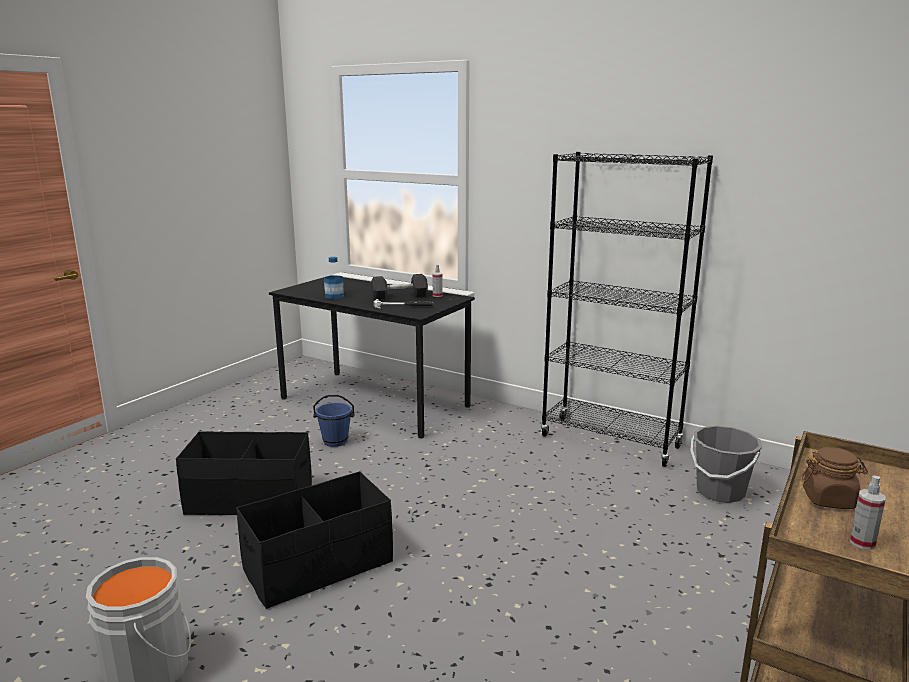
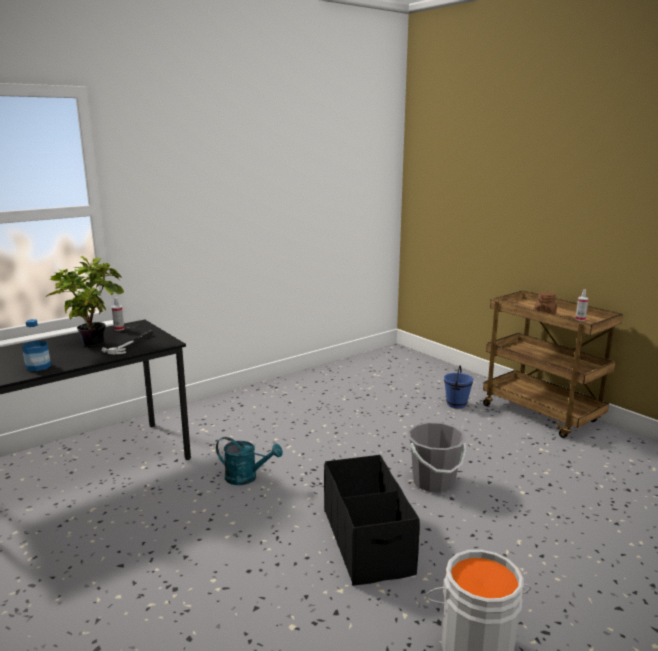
camera: 70 degrees left, 0 degrees up
black storage box [176,431,312,515] -> none
blue bucket [313,395,355,447] -> blue bucket moved to [444,365,473,409]
grey dumbbell [371,274,428,300] -> potted plant [45,256,124,346]
black bookcase [541,152,713,467] -> none
grey bucket [690,426,762,503] -> grey bucket moved to [408,422,466,493]
none -> turquoise watering can [216,437,283,485]

